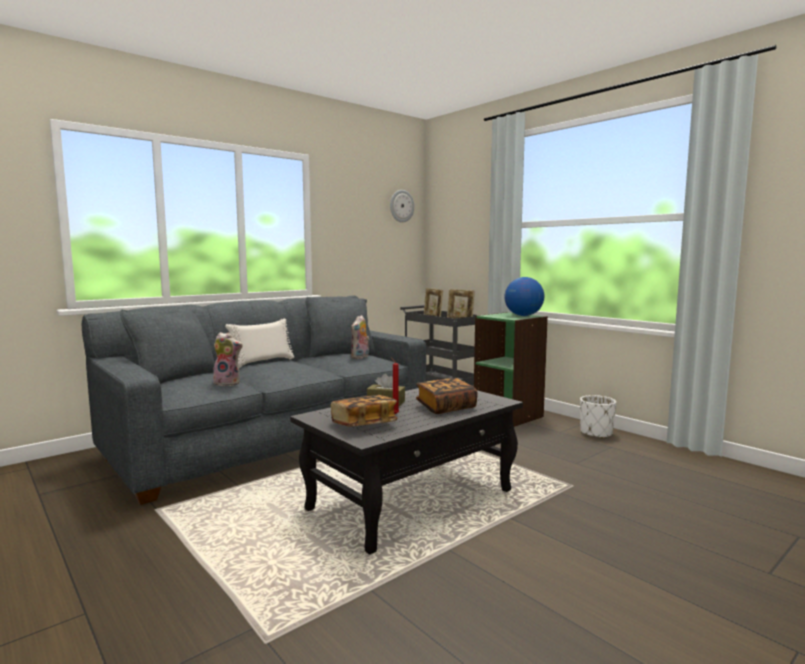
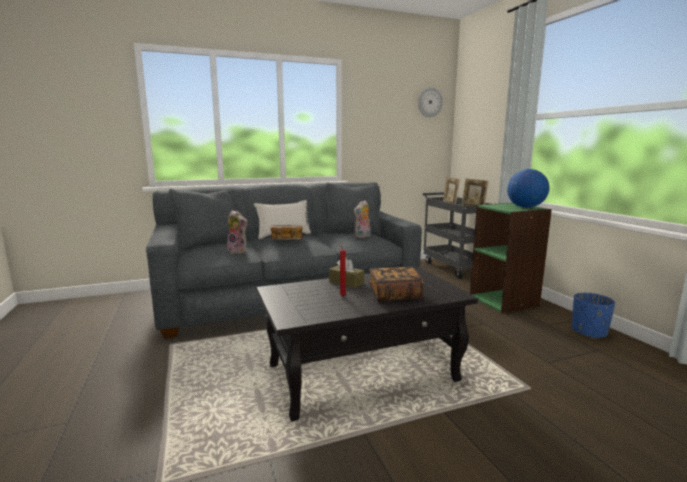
camera: 20 degrees right, 5 degrees up
book [331,395,398,427] -> book moved to [270,225,303,239]
white planter [580,395,616,438] -> blue planter [572,293,615,339]

